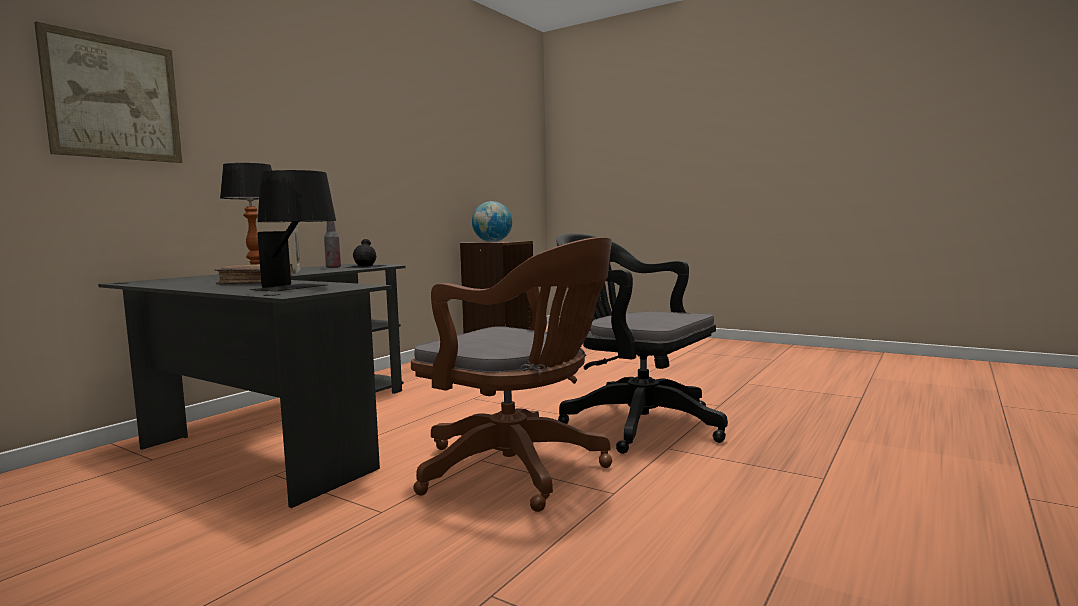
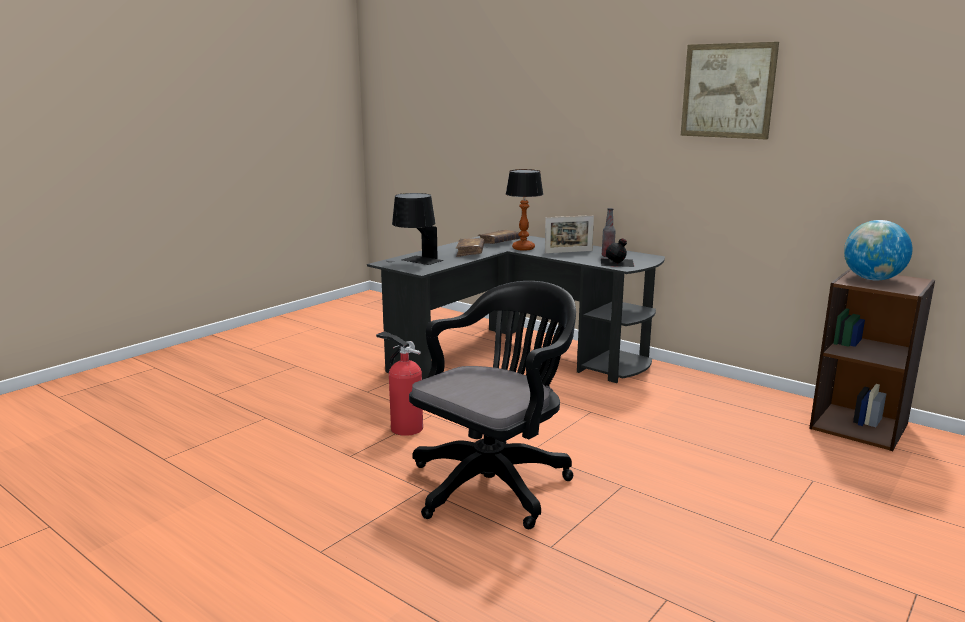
camera: 95 degrees right, 10 degrees up
picture [34,21,182,163] -> picture moved to [681,42,779,139]
brown office chair [411,237,612,512] -> fire extinguisher [376,331,423,436]
none -> brown book [478,230,520,244]

